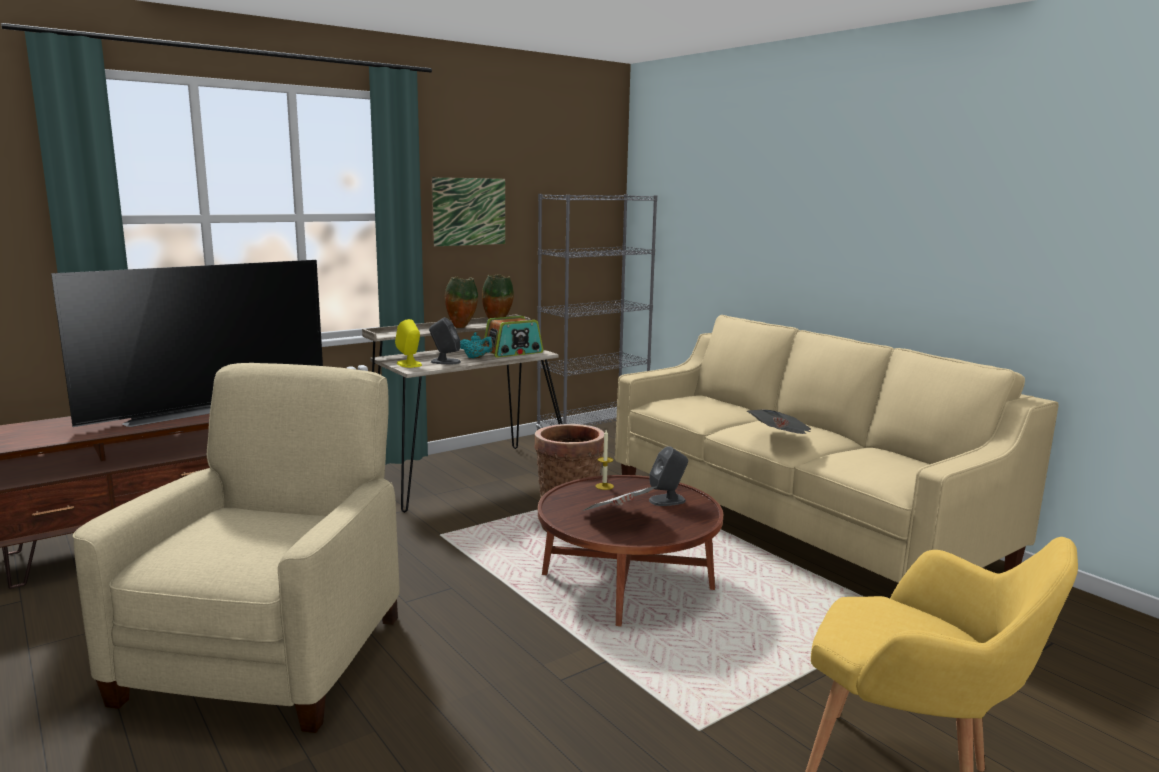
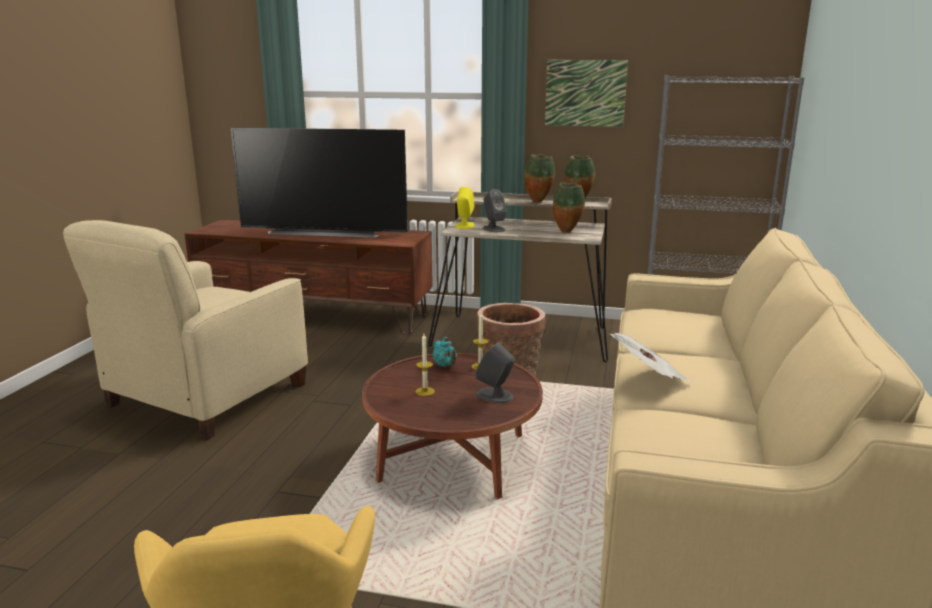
camera: 50 degrees right, 5 degrees up
beige armchair [73,363,399,733] -> beige armchair turned 150 degrees clockwise [63,220,308,441]
turquoise teapot [460,332,494,359] -> turquoise teapot moved to [433,337,457,368]
radio [484,316,543,358] -> vase [553,182,585,233]
newspaper [583,486,657,511] -> candle [416,334,435,396]

